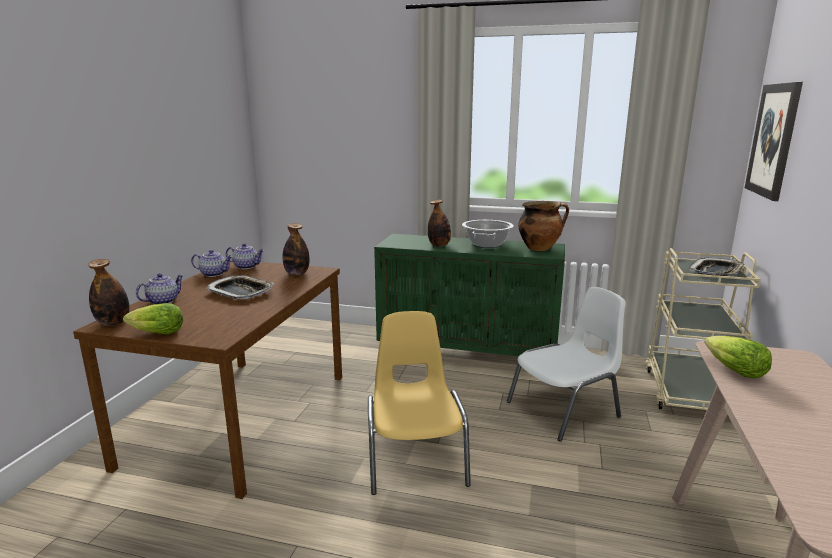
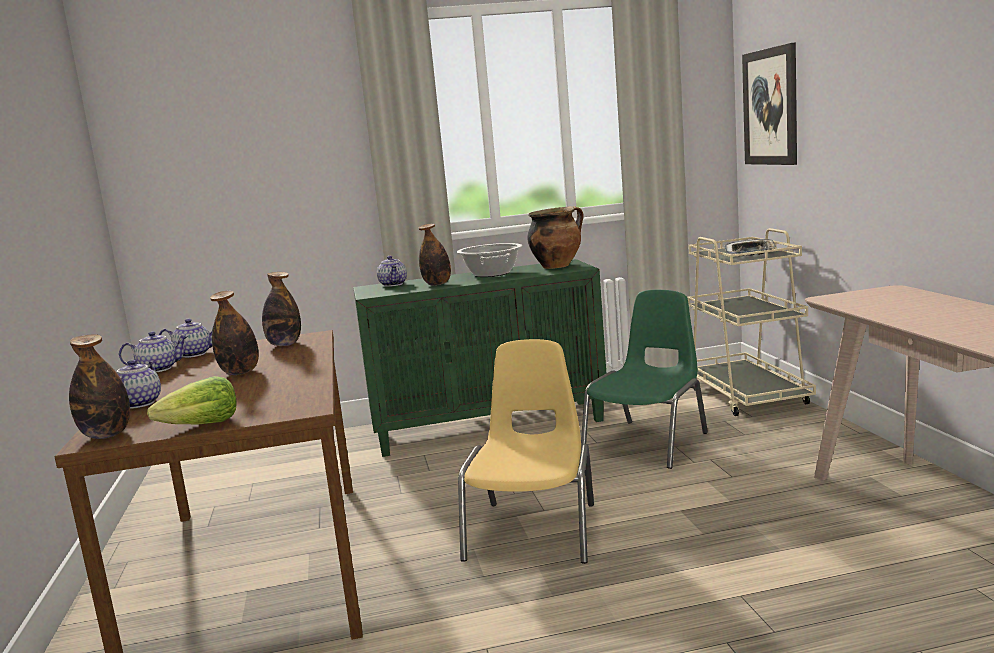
camera: 25 degrees left, 5 degrees down
tray [205,275,274,299] -> bottle [210,291,259,375]
yellow chair [368,311,471,495] -> yellow chair turned 45 degrees clockwise [458,339,594,564]
white chair [507,287,626,442] -> green chair [581,290,708,469]
lettuce [704,336,772,378] -> none
none -> teapot [377,256,407,287]

